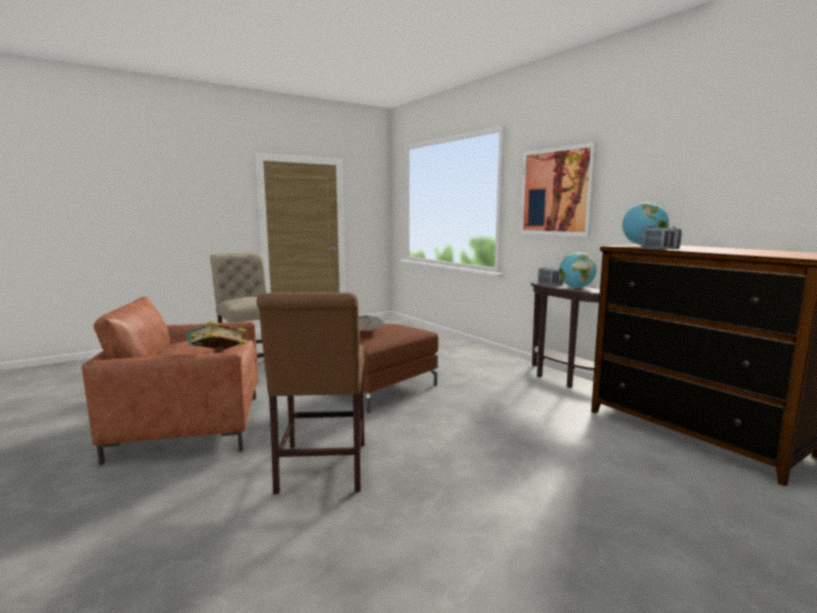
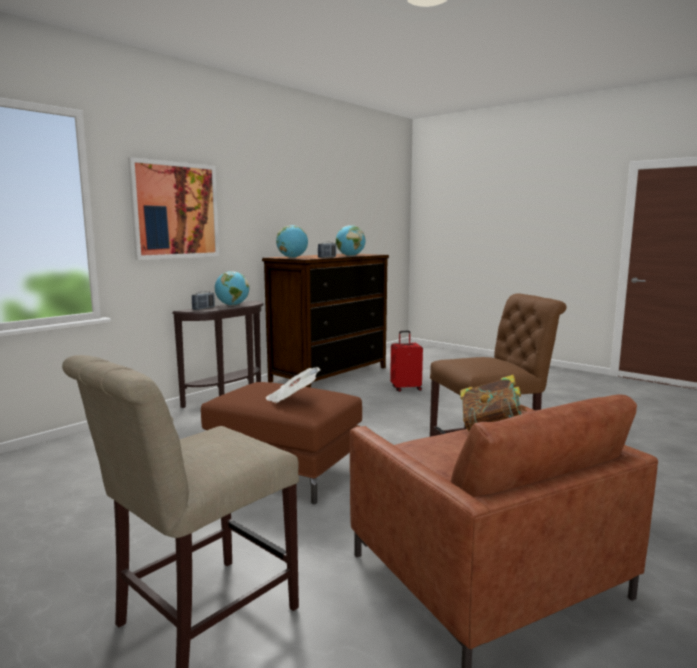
camera: 105 degrees left, 0 degrees up
none -> globe [336,225,366,256]
none -> red suitcase [390,331,423,392]

